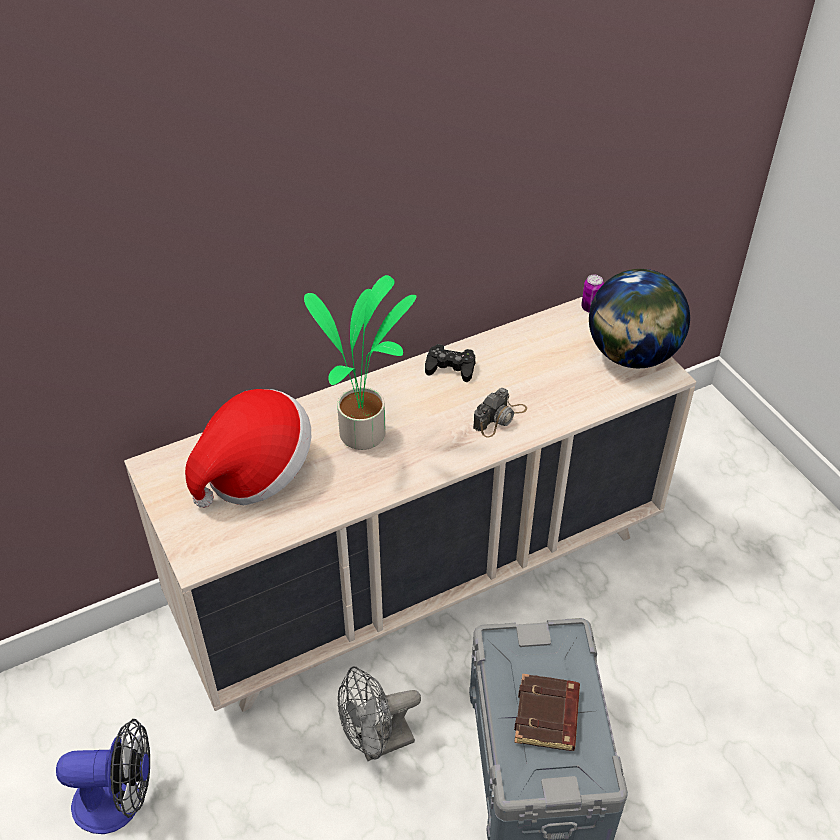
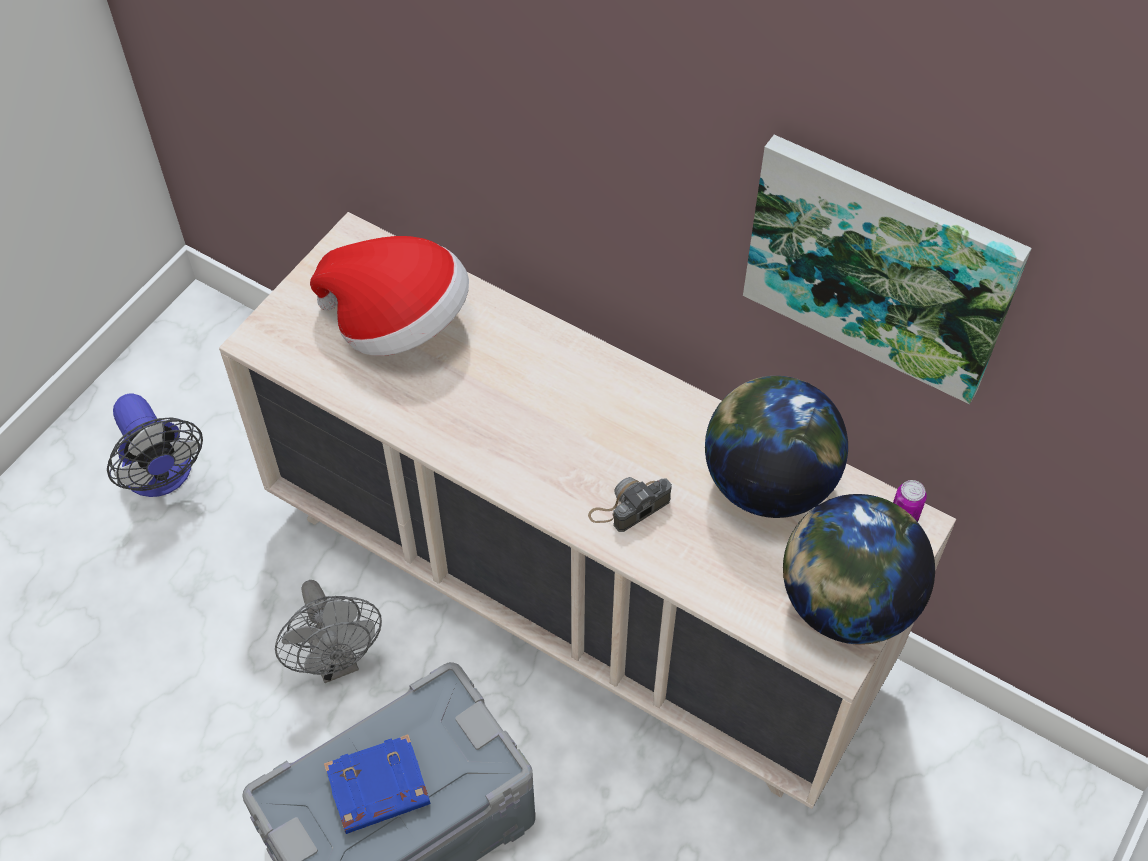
camera: 60 degrees right, 10 degrees up
potted plant [304,275,417,450] -> none
grey fan [338,667,421,761] -> grey fan turned 150 degrees counterclockwise [275,580,382,683]
black game controller [425,344,475,382] -> none
camera [473,388,527,438] -> camera turned 135 degrees clockwise [588,477,672,532]
brown book [514,674,580,751] -> blue book [324,735,430,834]
none -> globe [705,376,848,518]
none -> picture [743,135,1032,404]

